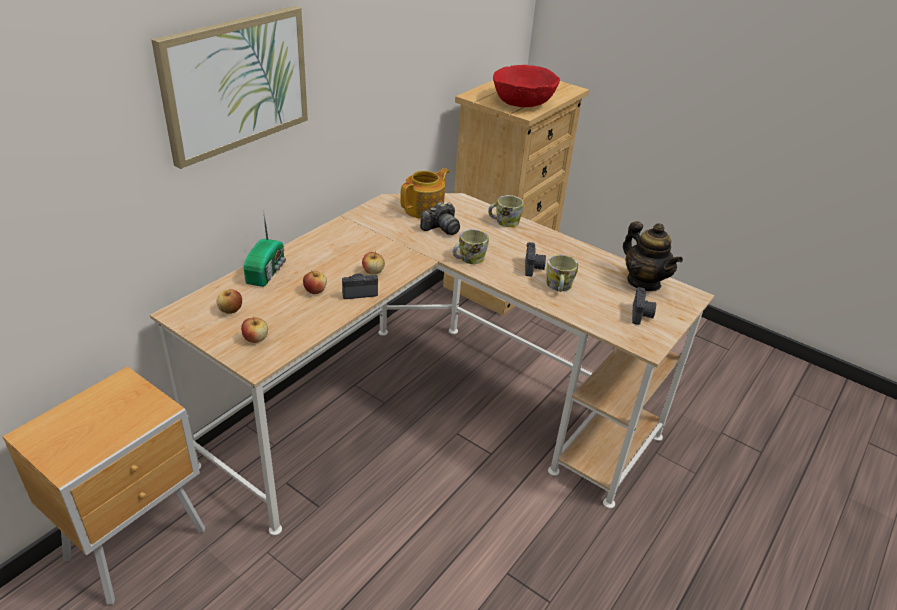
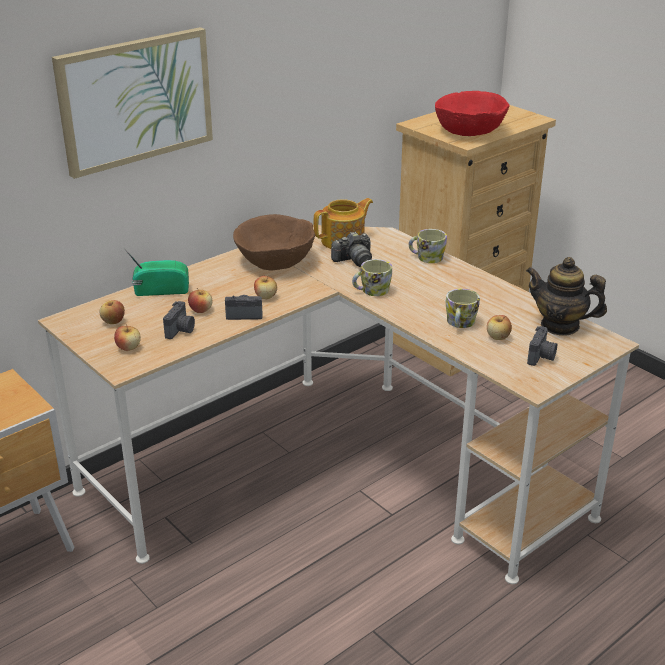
camera: 15 degrees right, 5 degrees down
radio [244,214,286,287] -> radio turned 120 degrees counterclockwise [125,249,189,296]
camera [525,242,546,277] -> camera moved to [163,301,195,339]
teapot [623,221,683,291] -> teapot turned 135 degrees clockwise [526,257,607,336]
none -> brown bowl [233,214,315,270]
none -> apple [487,315,512,340]

